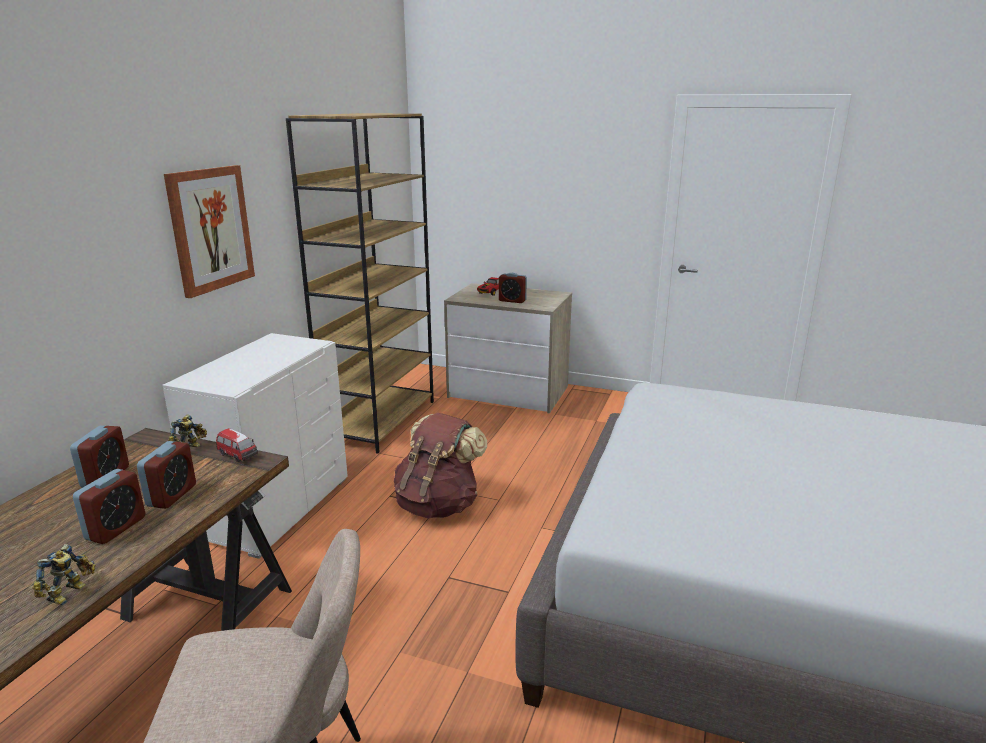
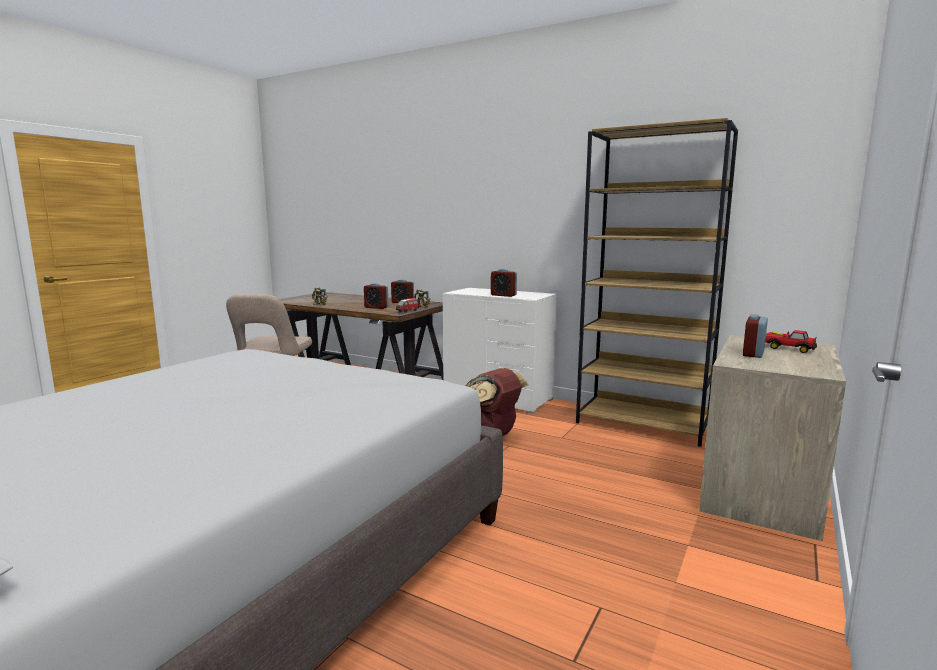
camera: 100 degrees right, 10 degrees down
alarm clock [73,469,145,544] -> alarm clock moved to [491,269,517,297]
picture [164,165,255,298] -> none

